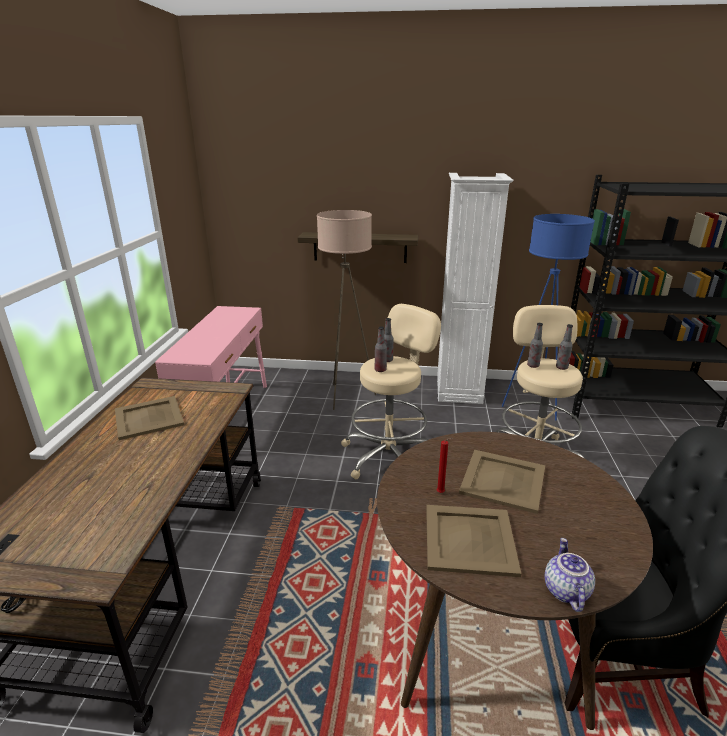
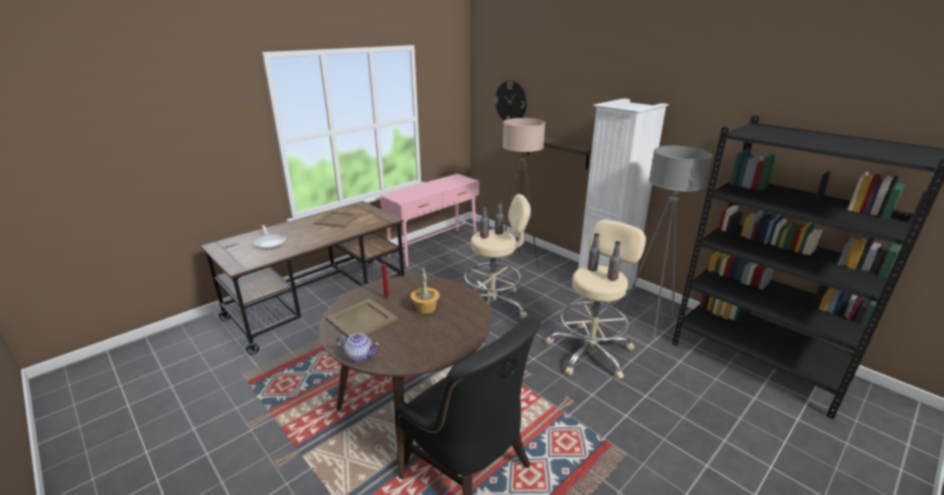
camera: 40 degrees right, 0 degrees up
beige tray [459,450,545,514] -> potted plant [411,266,439,314]
blue floor lamp [502,214,595,421] -> grey floor lamp [622,146,712,338]
teapot [544,538,595,612] -> teapot turned 60 degrees clockwise [337,333,379,362]
none -> frying pan [254,225,286,250]
none -> wall clock [495,81,527,121]

